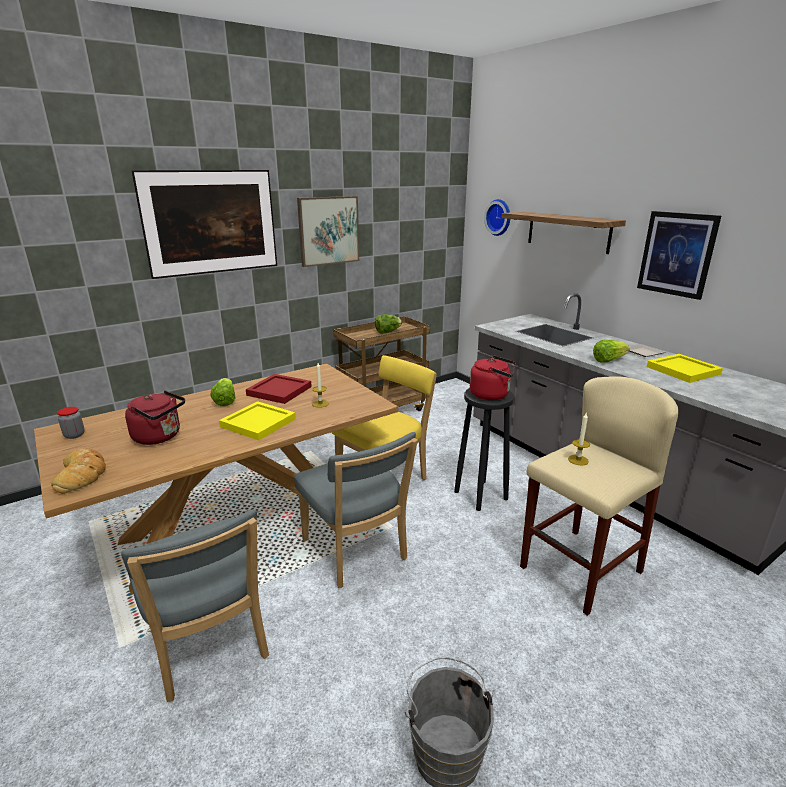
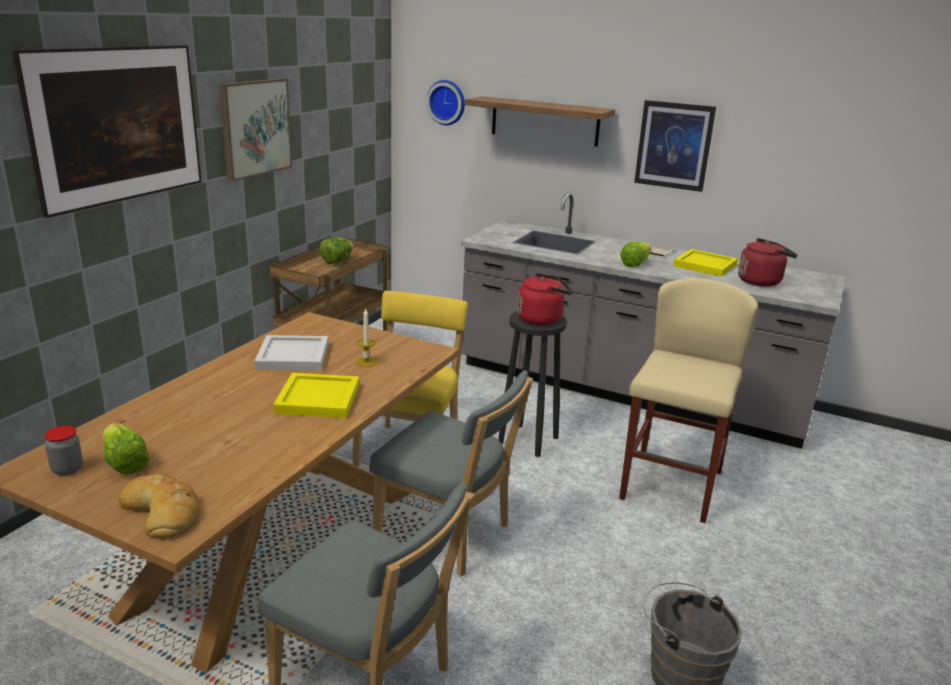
camera: 30 degrees left, 0 degrees up
red kettle [125,390,185,445] -> red kettle moved to [738,238,798,287]
lettuce [210,378,235,406] -> lettuce moved to [102,424,150,474]
red tray [246,374,312,404] -> white tray [254,335,328,370]
candle [568,413,590,466] -> none

